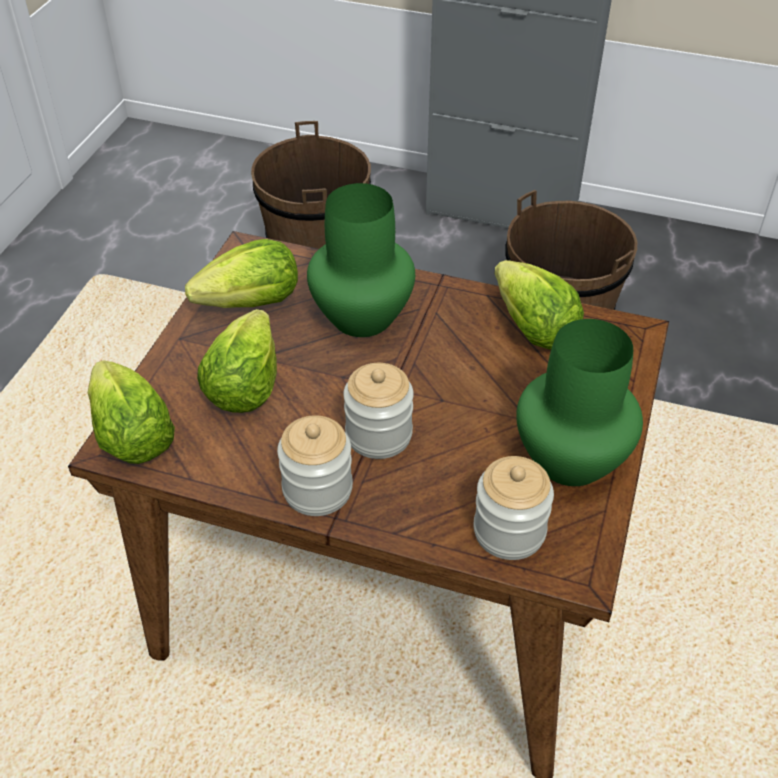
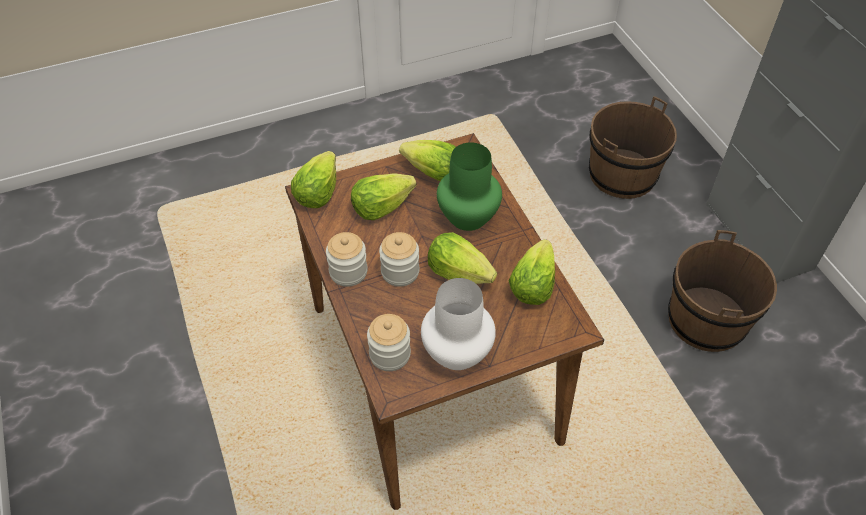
camera: 50 degrees right, 5 degrees up
green vase [516,319,643,486] -> white vase [421,278,496,370]
none -> lettuce [428,232,497,284]

